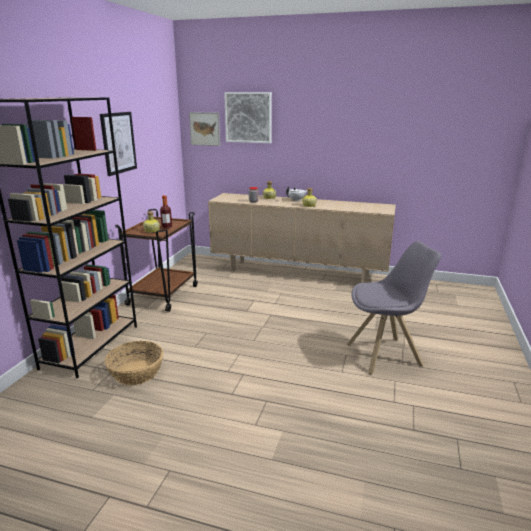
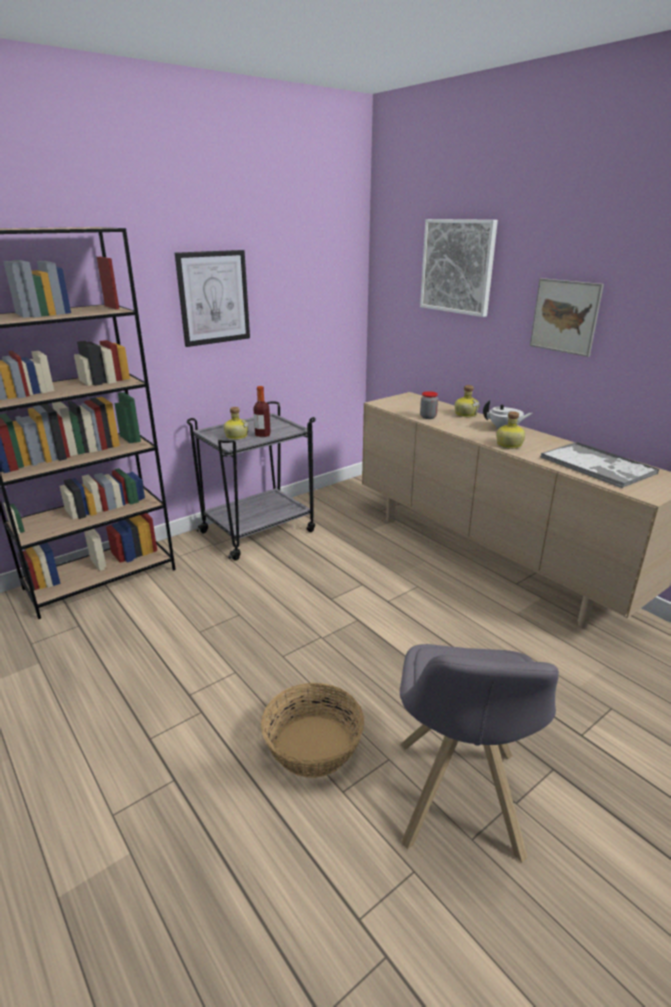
camera: 35 degrees right, 5 degrees up
basket [105,341,163,385] -> basket moved to [261,683,364,778]
brown cart [115,209,198,312] -> grey cart [187,401,315,561]
picture [189,112,220,146] -> picture moved to [530,278,604,357]
grey chair [346,241,441,375] -> grey chair turned 75 degrees clockwise [400,644,559,862]
none -> tray [540,442,659,488]

